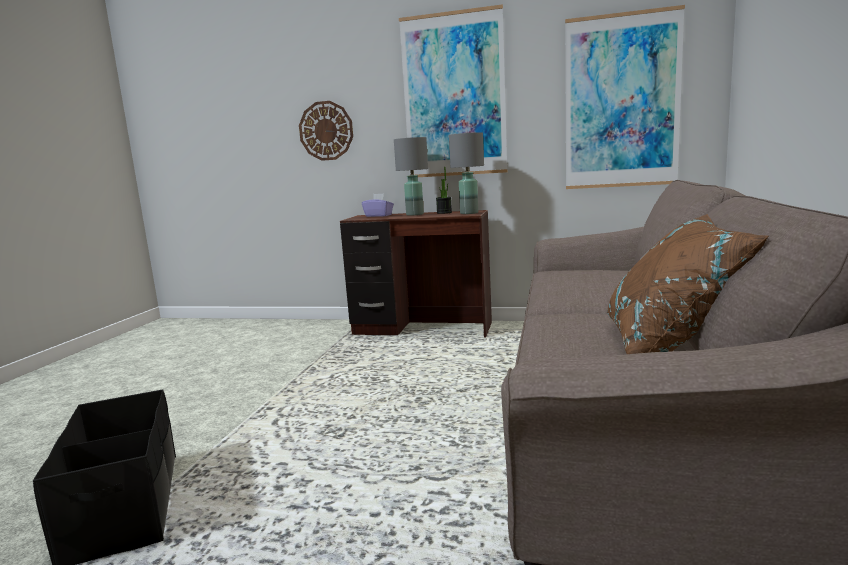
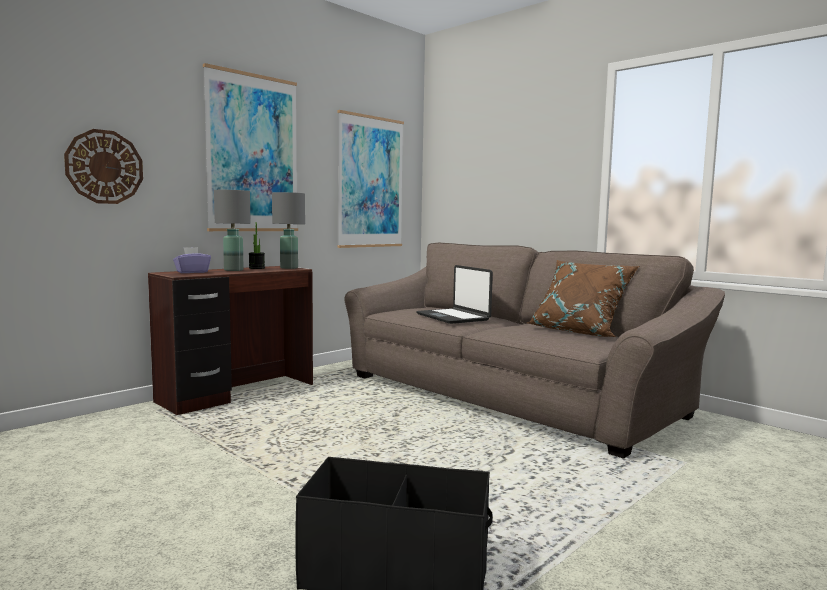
camera: 60 degrees left, 5 degrees down
none -> laptop [416,265,493,324]

